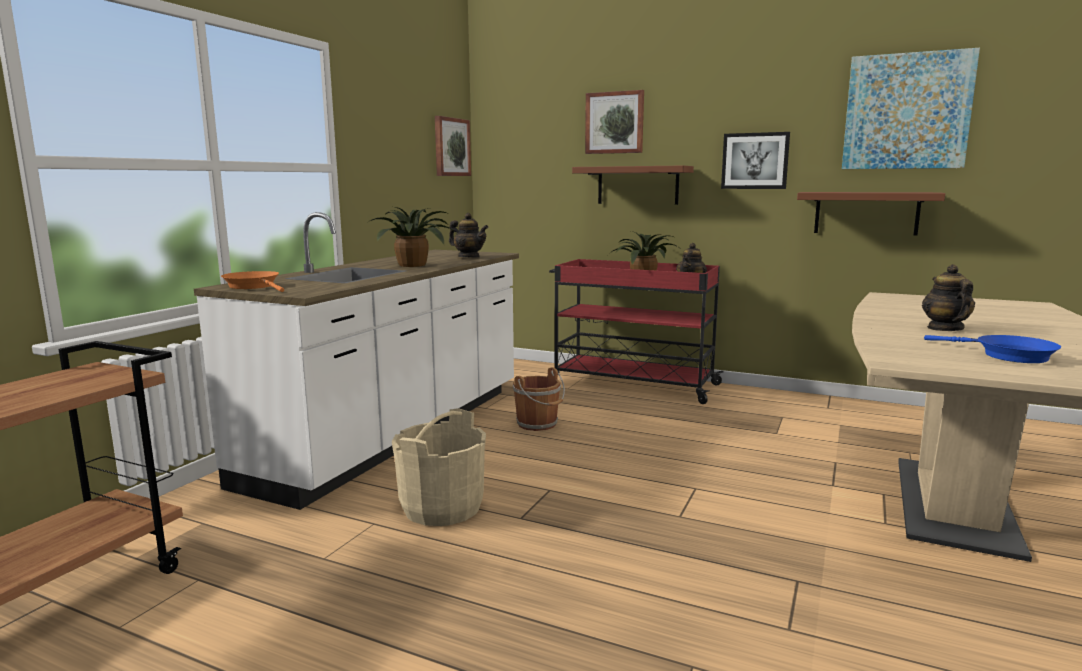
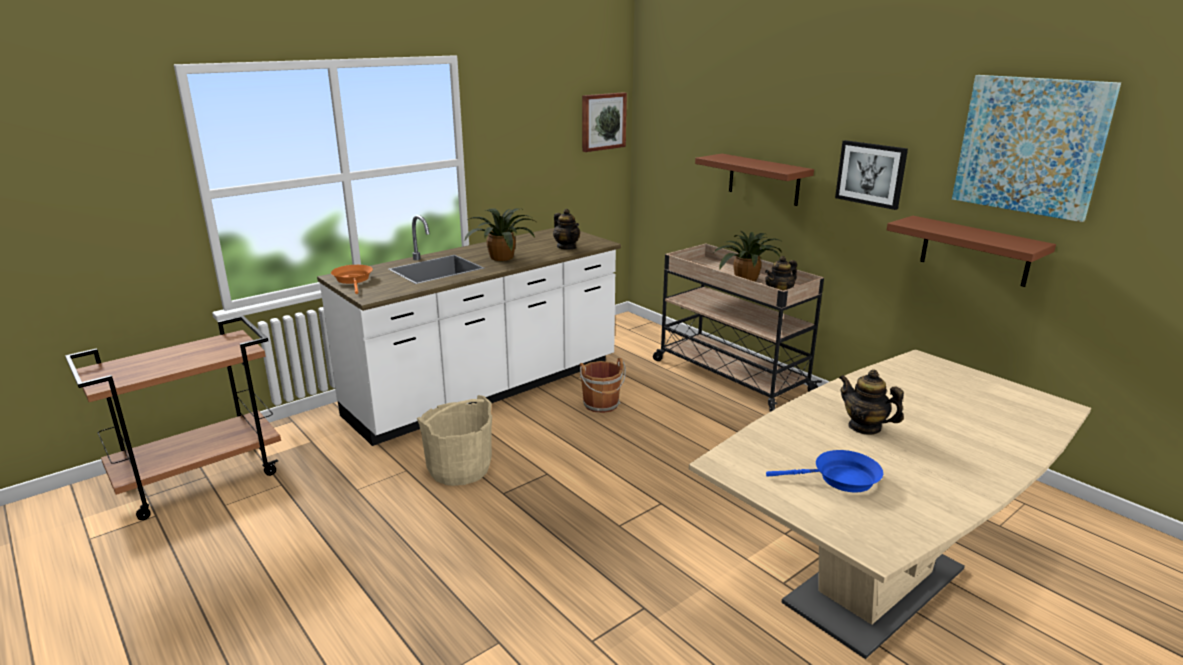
camera: 25 degrees right, 10 degrees up
red cart [549,259,724,404] -> beige cart [653,243,824,412]
picture [585,90,644,154] -> none
teapot [922,264,975,331] -> teapot turned 75 degrees counterclockwise [839,369,904,435]
blue frying pan [924,335,1061,363] -> blue frying pan turned 75 degrees counterclockwise [766,450,883,492]

